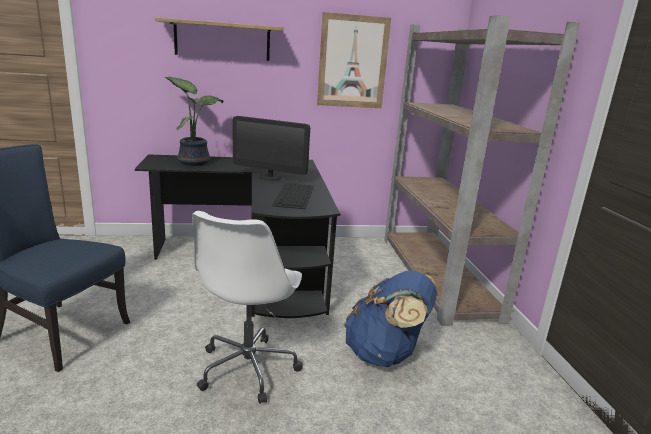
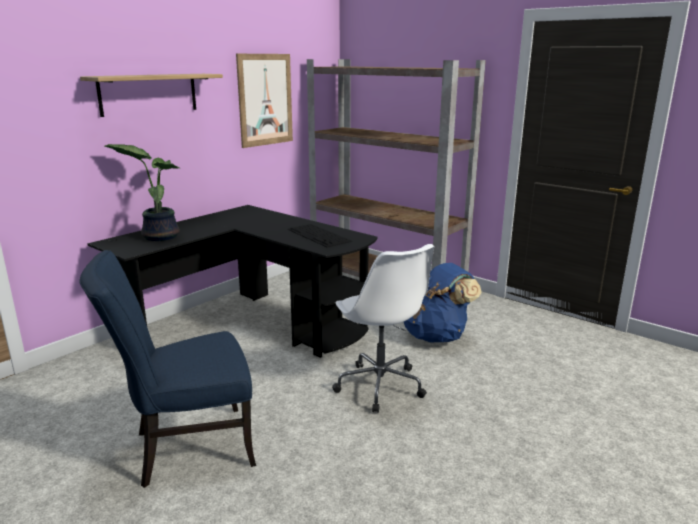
camera: 40 degrees left, 0 degrees up
monitor [233,116,310,181] -> none

